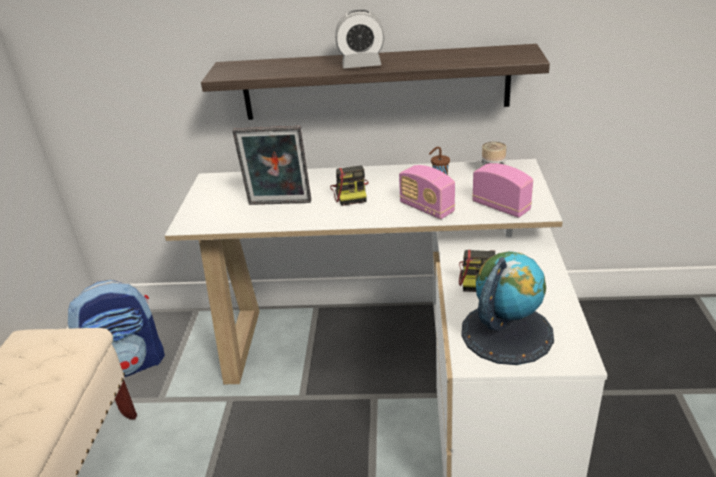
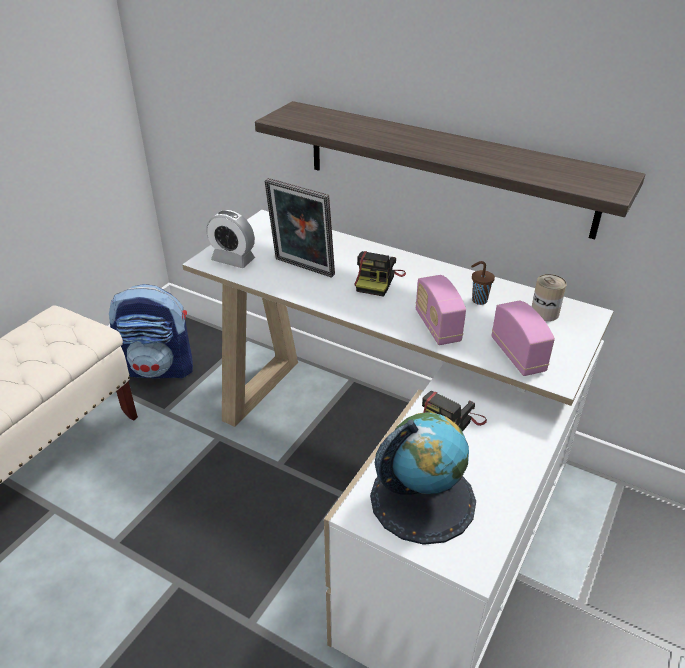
camera: 25 degrees right, 5 degrees up
alarm clock [335,10,385,68] -> alarm clock moved to [207,210,255,268]

